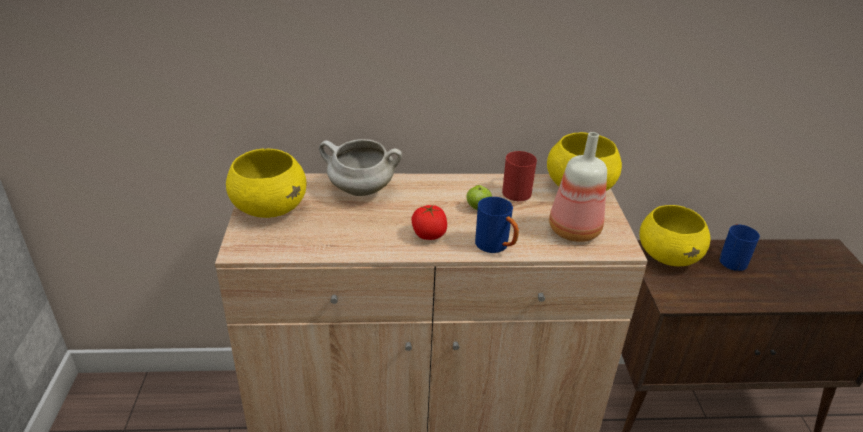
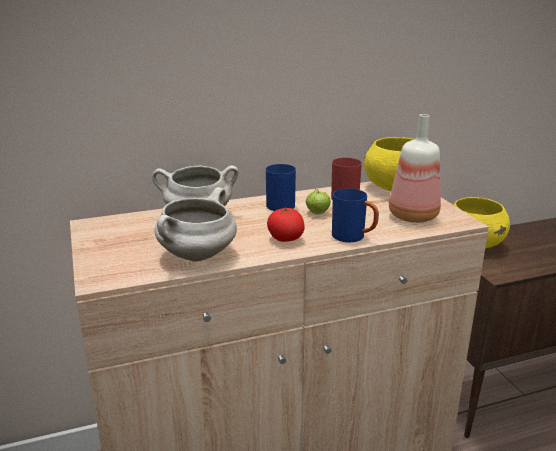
camera: 15 degrees left, 10 degrees down
yellow bowl [226,148,306,218] -> none
blue mug [719,224,760,271] -> blue mug moved to [266,164,296,211]
none -> white cooking pot [155,187,237,261]

